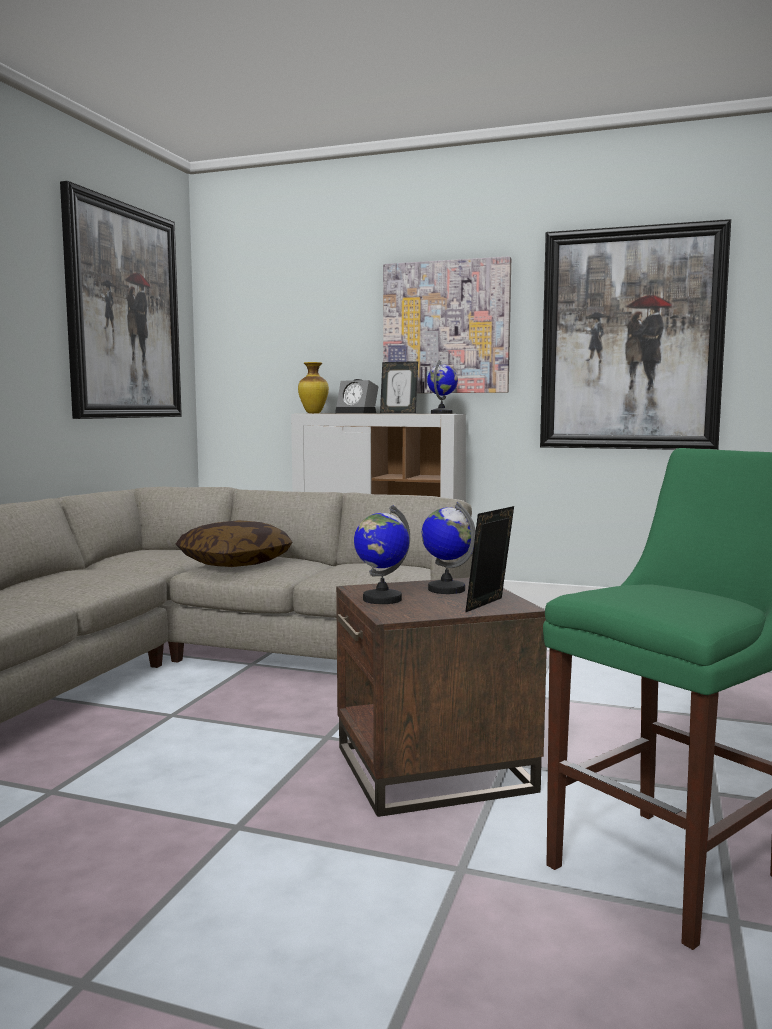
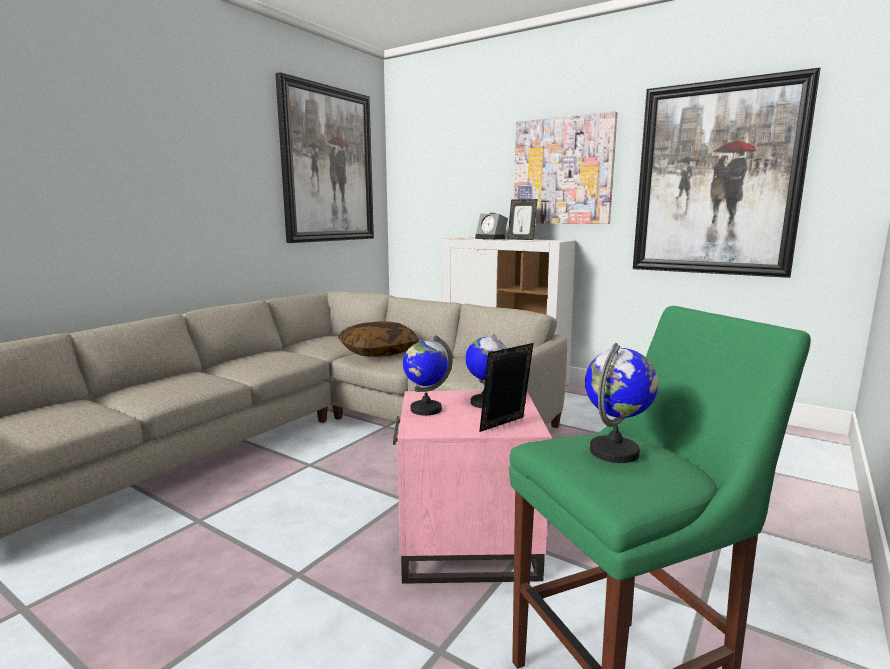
camera: 15 degrees right, 5 degrees up
vase [298,362,329,413] -> none
brown side table [336,578,547,817] -> pink side table [393,391,552,583]
globe [427,360,458,414] -> globe moved to [585,343,658,463]

